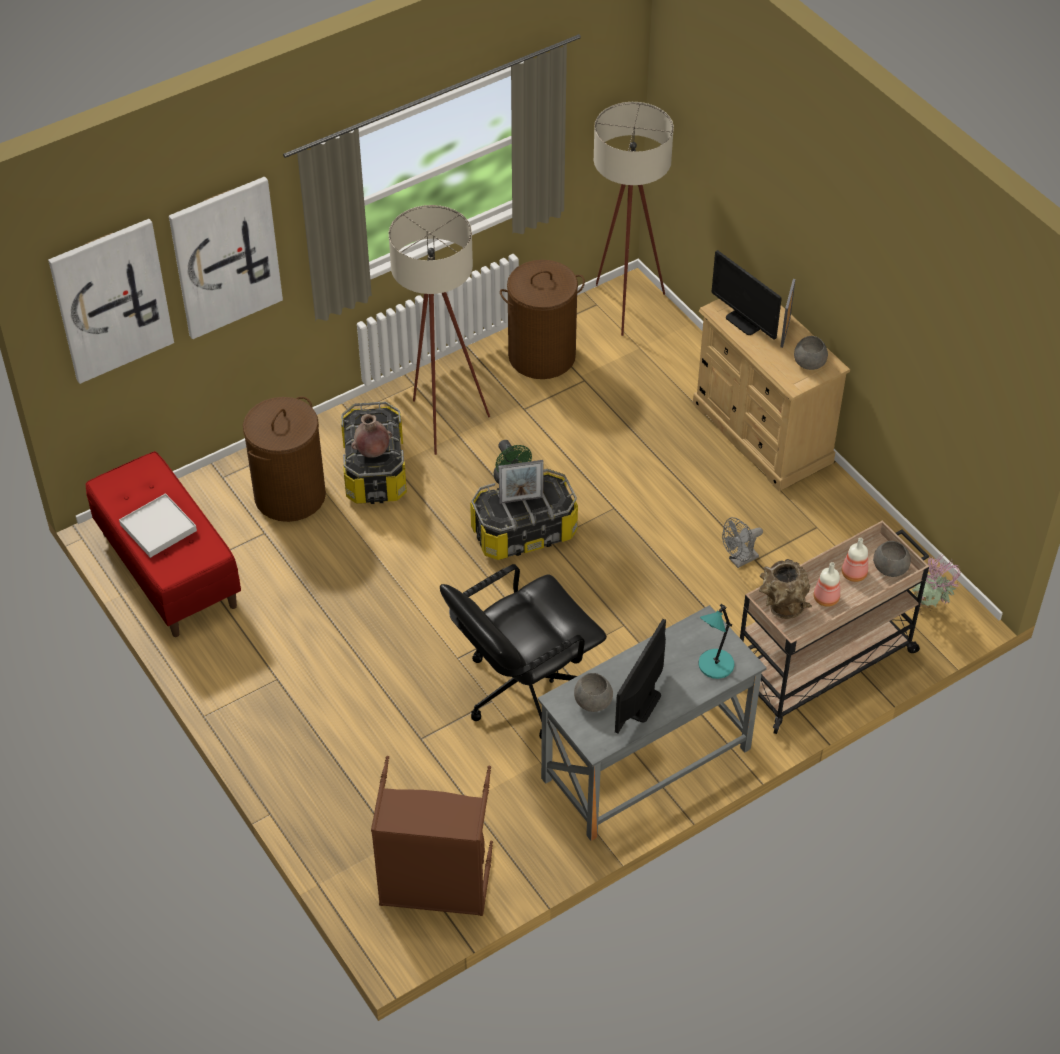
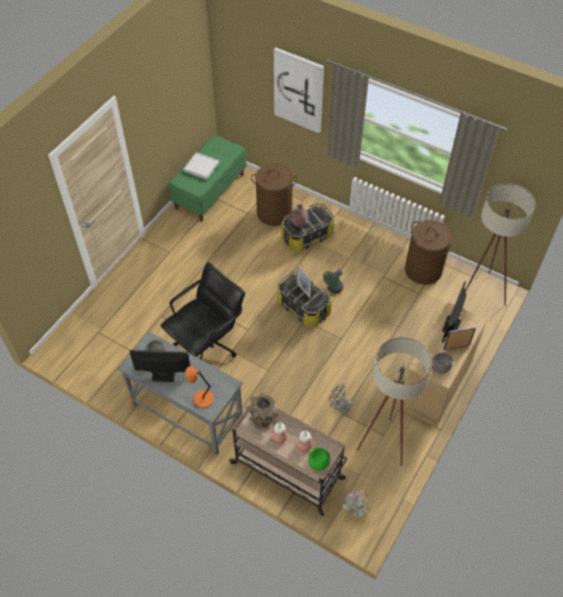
camera: 65 degrees right, 5 degrees up
picture [48,219,174,384] -> none
red bench [86,451,241,637] -> green bench [168,135,246,222]
brown laundry basket [371,756,493,916] -> none
beige floor lamp [389,205,490,455] -> beige floor lamp moved to [357,337,433,466]
black office chair [440,564,607,739] -> black office chair turned 105 degrees clockwise [161,262,245,360]
turquoise table lamp [698,604,734,679] -> orange table lamp [185,366,214,408]
grey bowl [873,541,911,577] -> green bowl [308,448,330,471]

